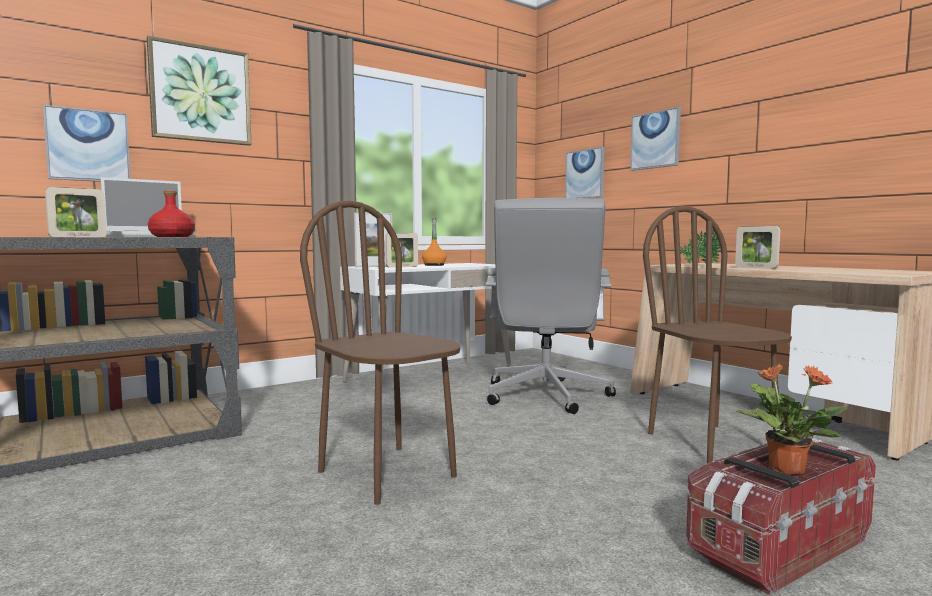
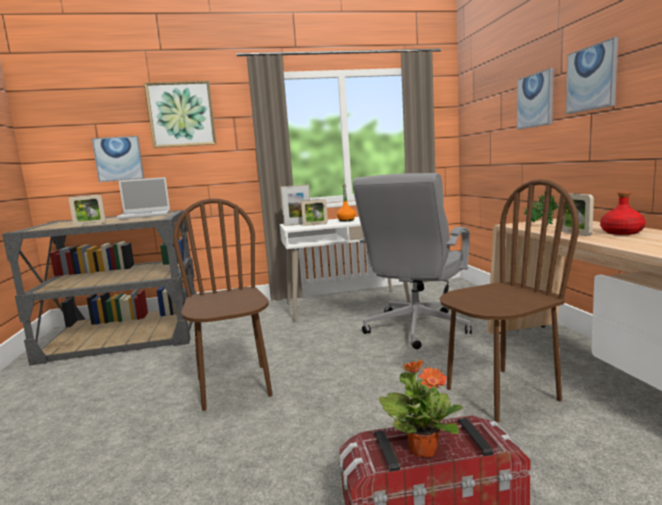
camera: 25 degrees right, 5 degrees up
red bottle [148,190,195,237] -> red bottle moved to [600,191,646,235]
picture [565,147,605,199] -> picture moved to [566,37,618,114]
brown chair [643,206,792,463] -> brown chair turned 60 degrees clockwise [440,179,579,422]

